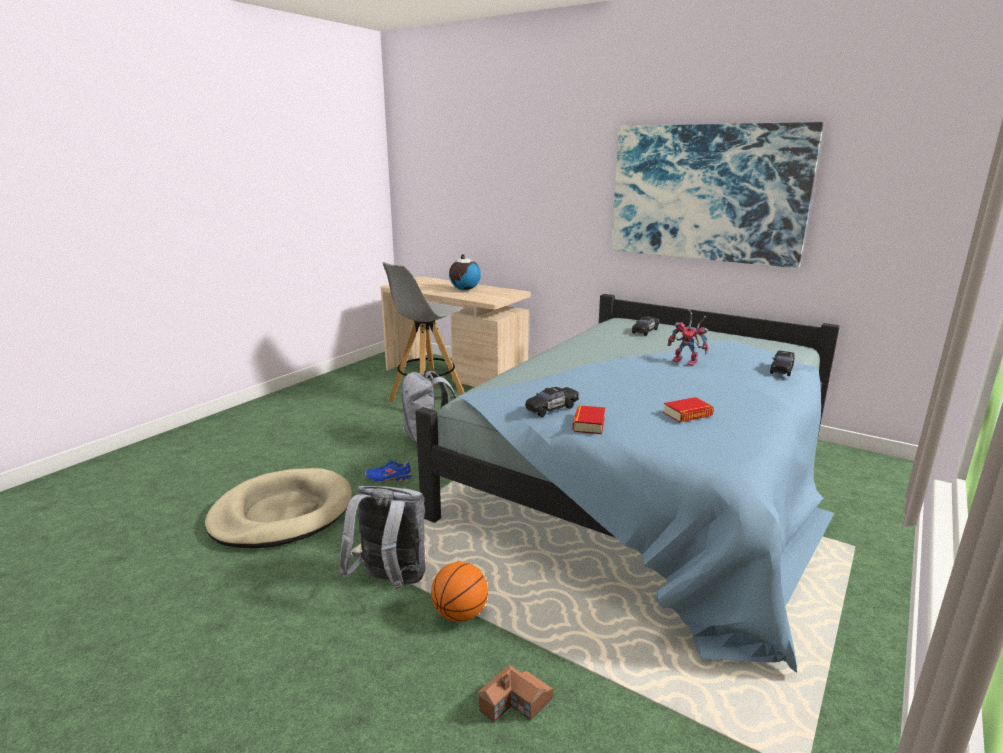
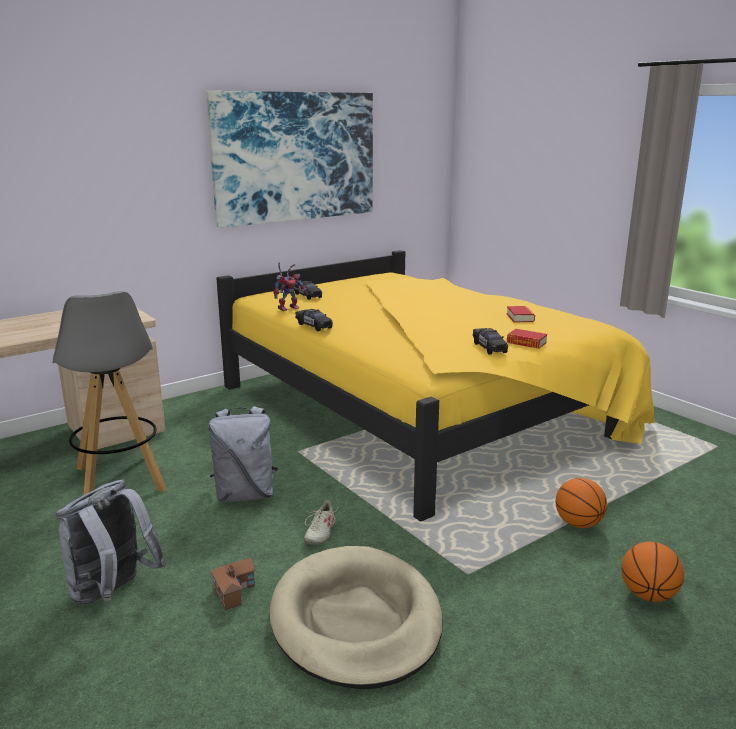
camera: 70 degrees left, 0 degrees up
grey backpack [338,486,426,590] -> grey backpack moved to [55,479,166,605]
blue shoe [365,460,412,483] -> beige shoe [304,500,339,544]
blue bed [415,294,840,673] -> yellow bed [216,250,654,521]
globe [449,254,481,290] -> none
toy house [477,665,553,723] -> toy house moved to [211,557,256,610]
toy robot [667,309,709,366] -> toy robot moved to [274,262,308,311]
black toy car [770,351,795,376] -> black toy car moved to [295,309,333,331]
none -> basketball [621,542,684,602]

